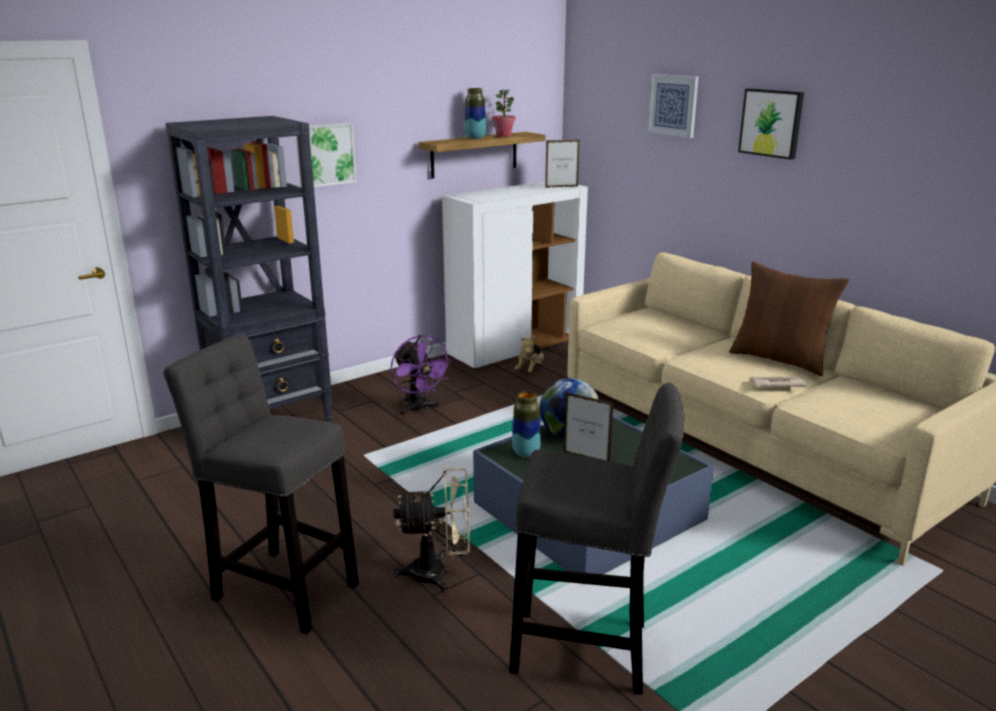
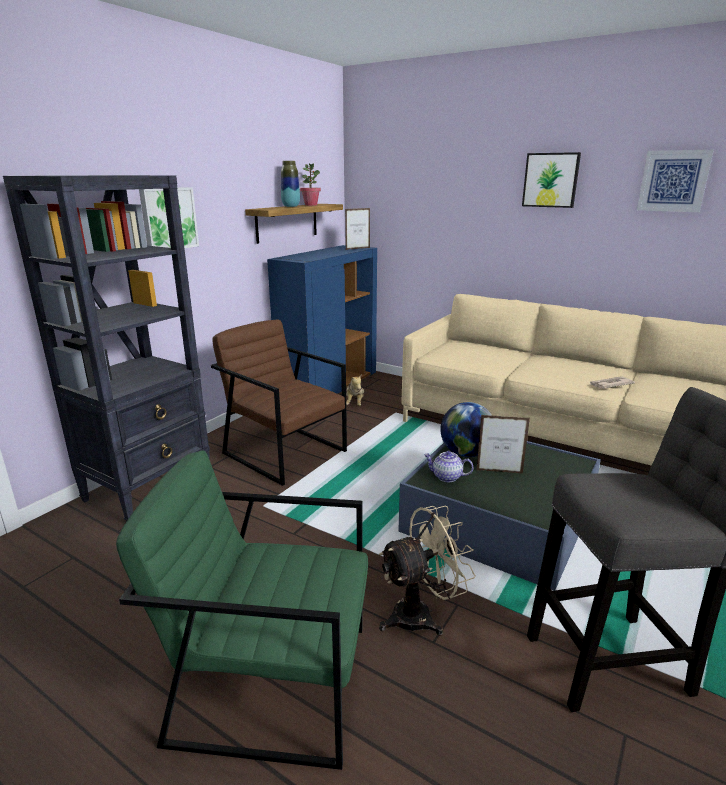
camera: 20 degrees left, 0 degrees up
grey stool [163,333,359,634] -> green armchair [116,450,368,770]
purple fan [391,335,453,415] -> brown armchair [211,319,347,486]
white cabinet [442,181,588,370] -> blue cabinet [267,245,377,394]
vase [512,391,541,458] -> teapot [424,451,473,482]
picture [647,74,699,138] -> picture moved to [637,150,714,212]
brown pillow [729,262,849,376] -> none

